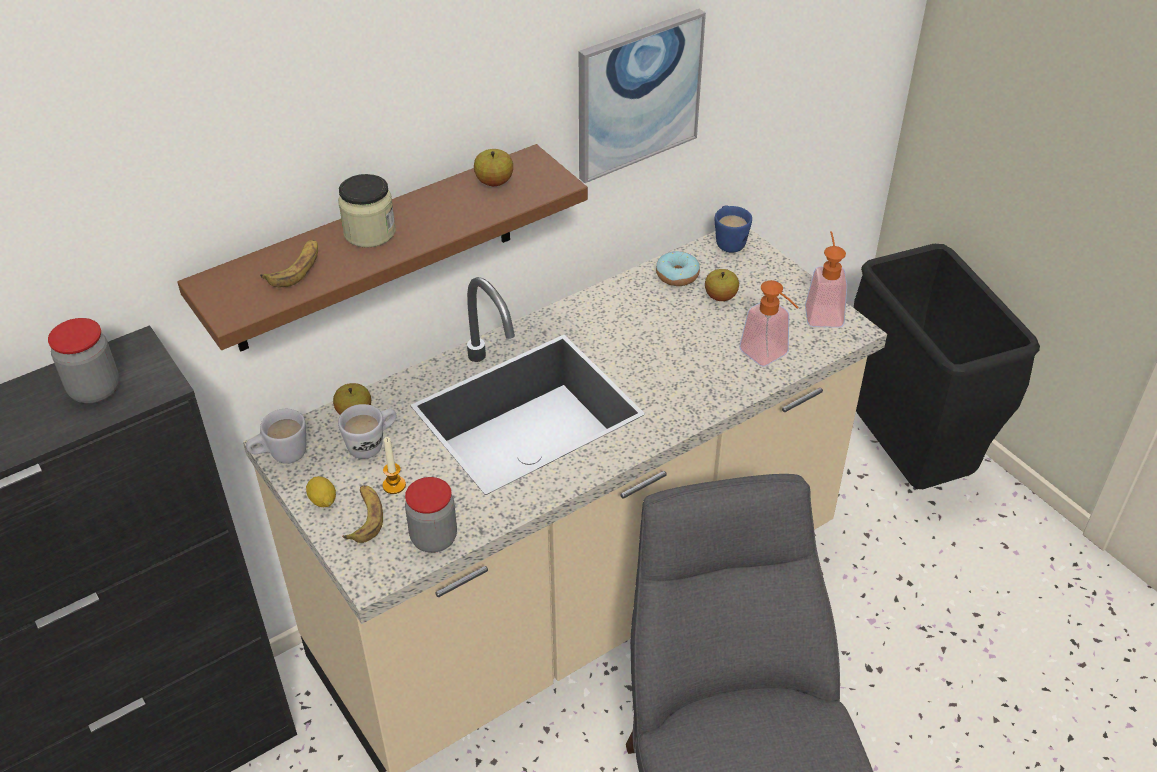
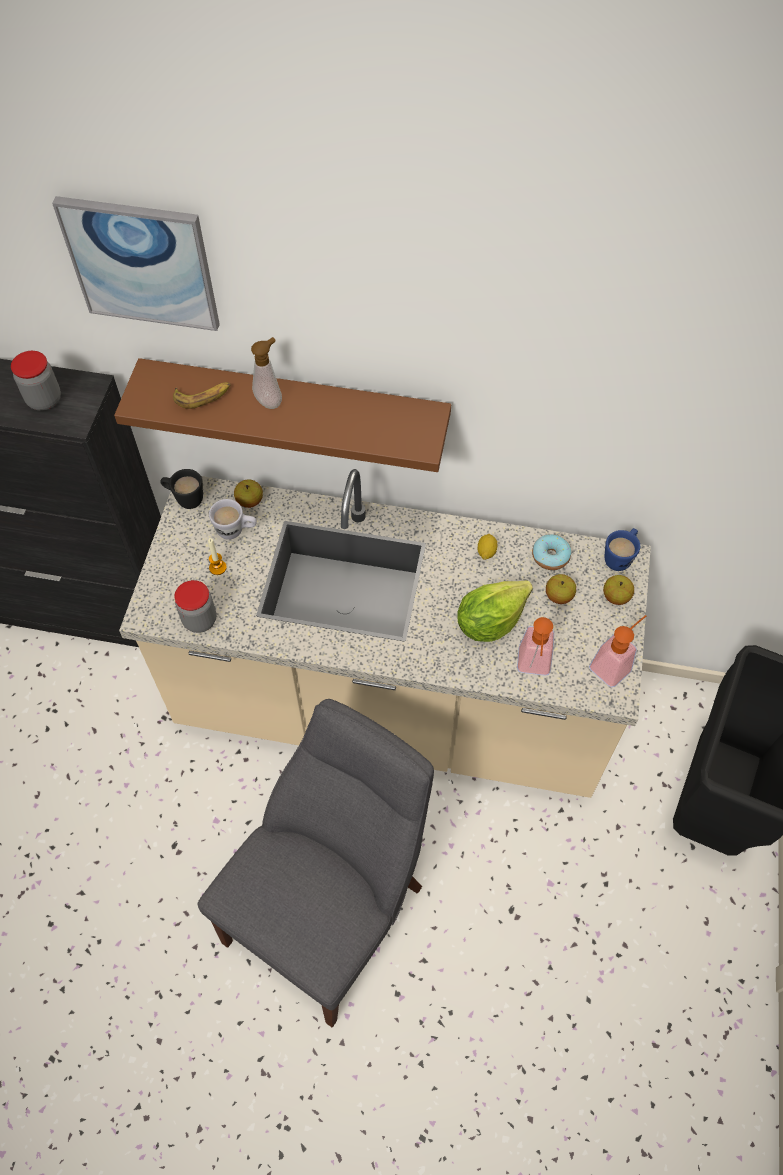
camera: 45 degrees right, 15 degrees up
white mug [246,409,306,464] -> black mug [160,469,203,509]
lemon [306,476,336,507] -> lemon moved to [477,534,497,560]
jar [338,174,396,248] -> soap dispenser [251,337,282,409]
banana [342,485,383,543] -> none
apple [474,149,513,186] -> apple moved to [603,575,634,605]
picture [579,9,706,183] -> picture moved to [52,196,220,331]
none -> lettuce [457,580,533,642]

